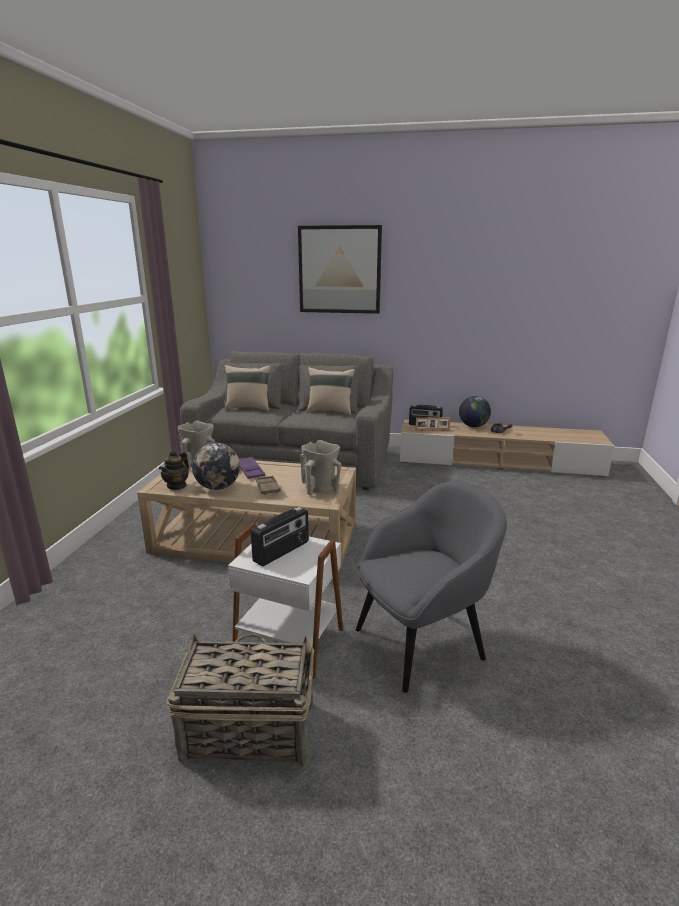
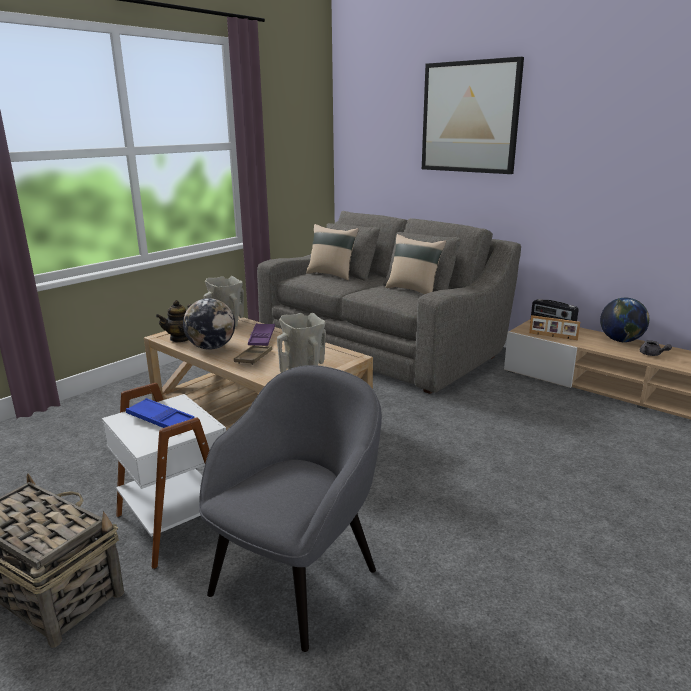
camera: 30 degrees right, 0 degrees up
radio [251,506,309,566] -> blue tray [126,398,195,428]
grey armchair [356,481,507,693] -> grey armchair turned 60 degrees counterclockwise [199,365,382,652]

